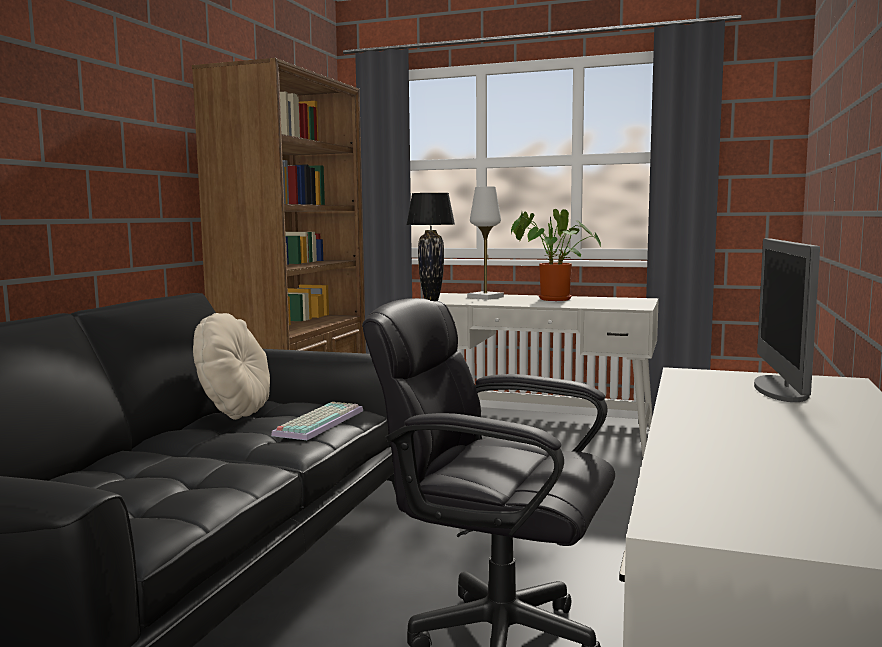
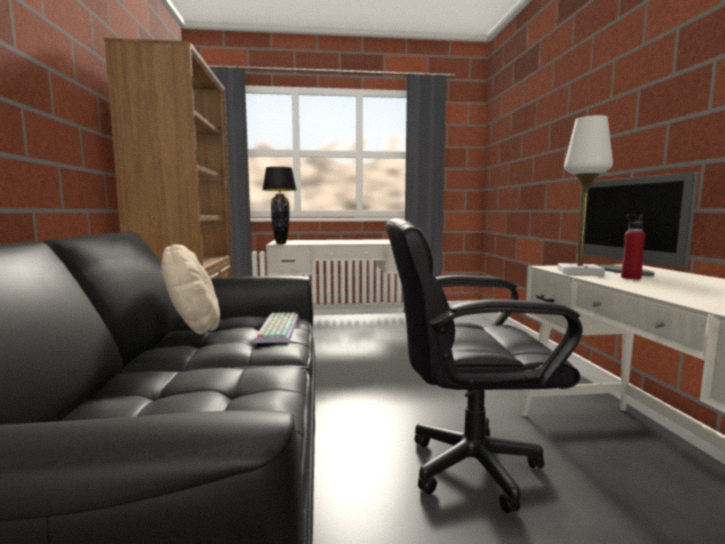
camera: 25 degrees left, 0 degrees up
white table lamp [467,186,504,300] -> white table lamp moved to [558,115,613,275]
potted plant [511,209,601,301] -> none
none -> red bottle [621,214,645,279]

